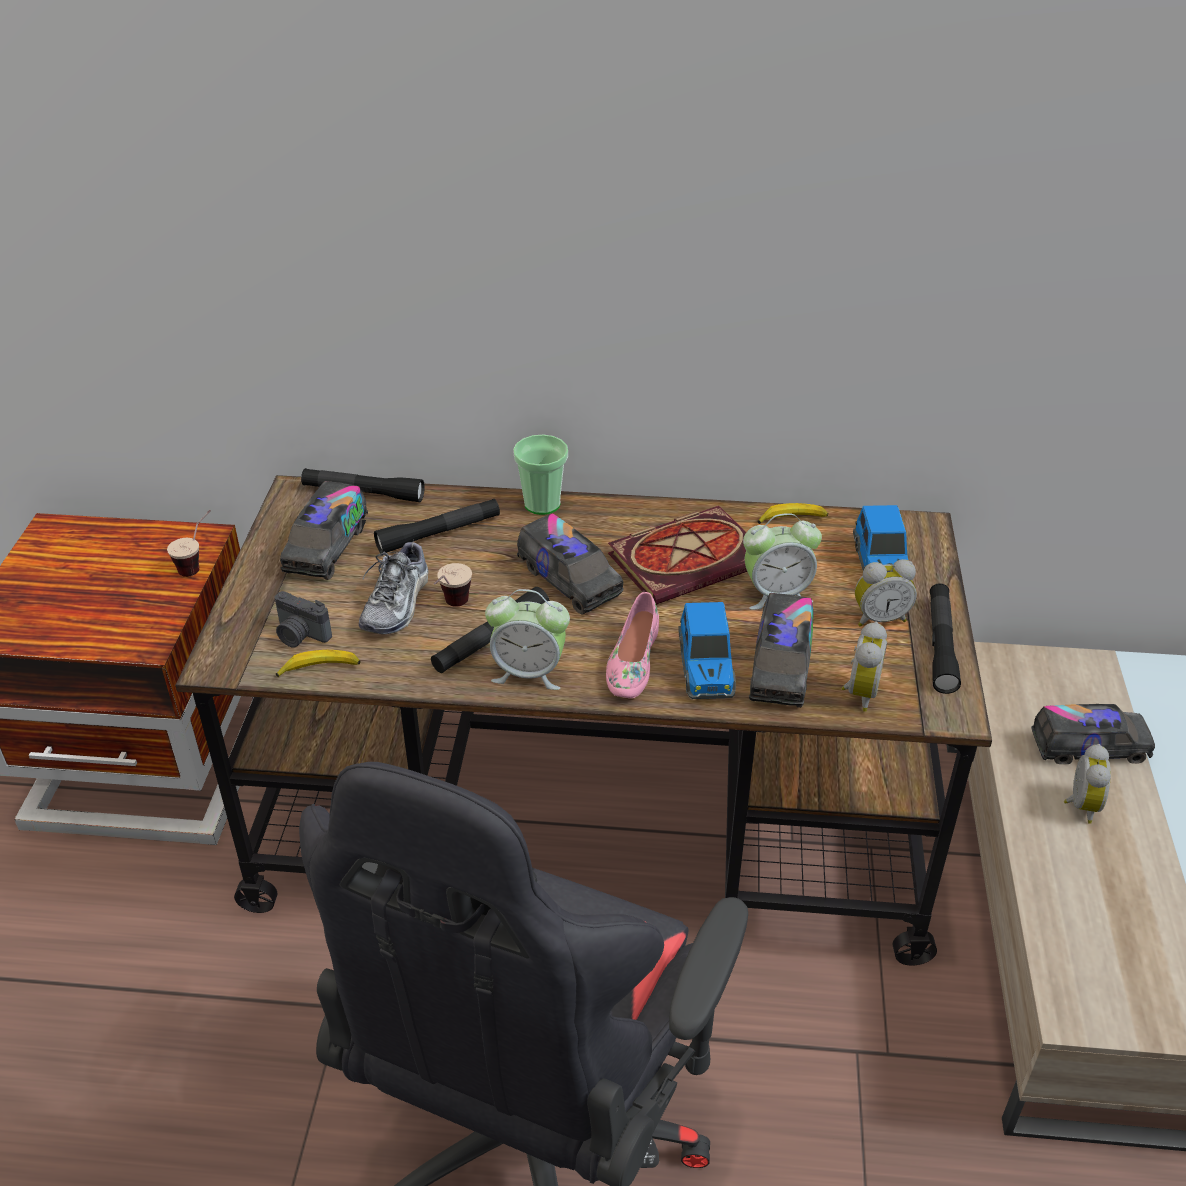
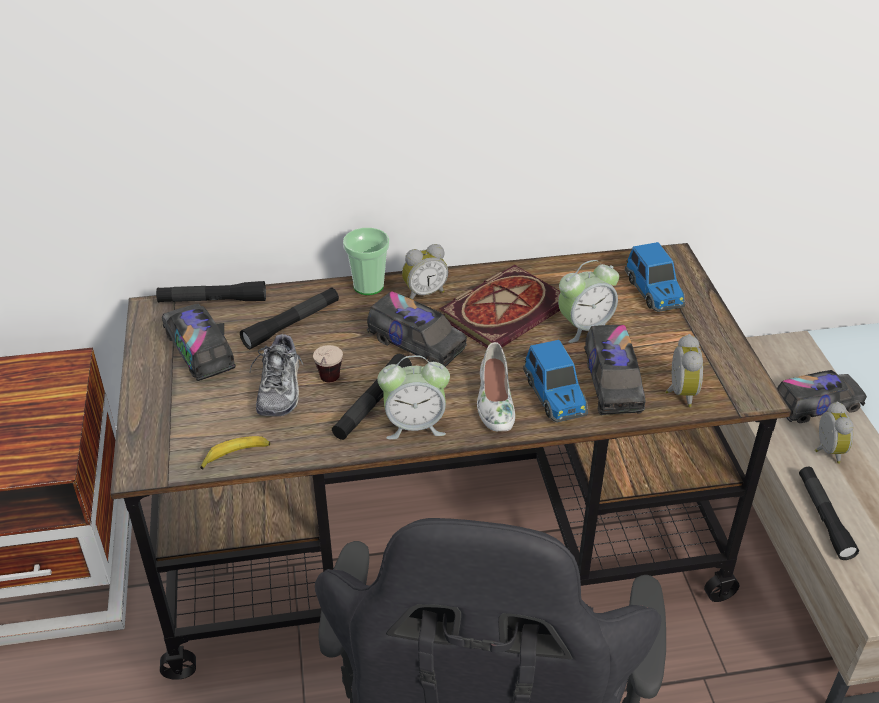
camera: 15 degrees left, 0 degrees up
cup [167,510,211,577] -> none
camera [275,591,332,648] -> none
toy truck [280,481,368,580] -> toy truck turned 150 degrees clockwise [162,304,236,381]
pink shoe [606,592,659,698] -> white shoe [477,342,515,431]
banana [758,503,828,524] -> none
alarm clock [855,559,917,627] -> alarm clock moved to [402,244,448,300]
black flashlight [930,583,961,694] -> black flashlight moved to [799,467,859,560]

